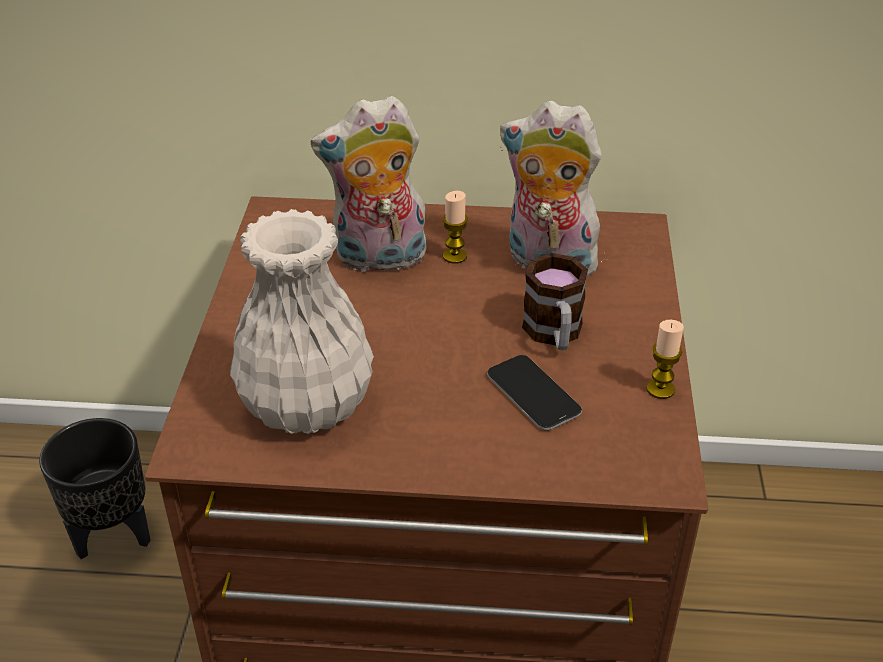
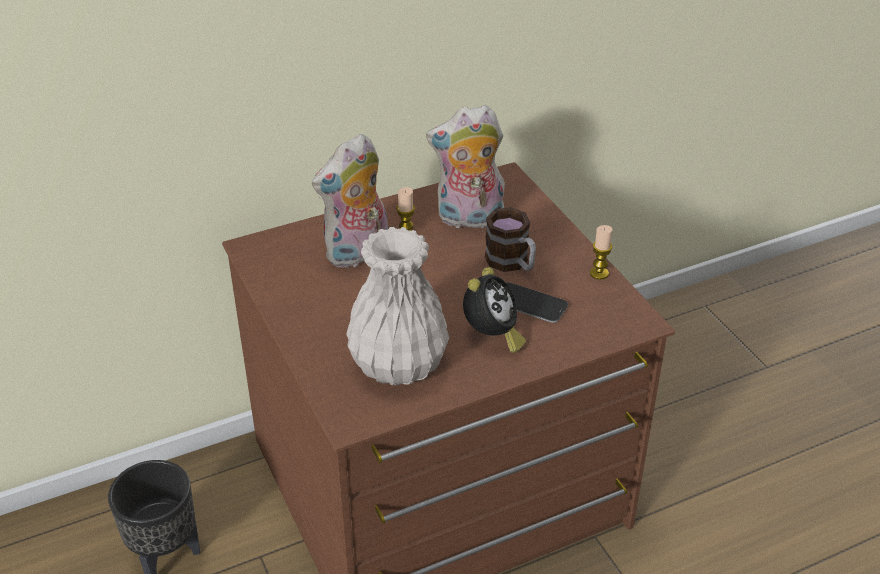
camera: 30 degrees left, 0 degrees up
none -> alarm clock [463,267,526,353]

